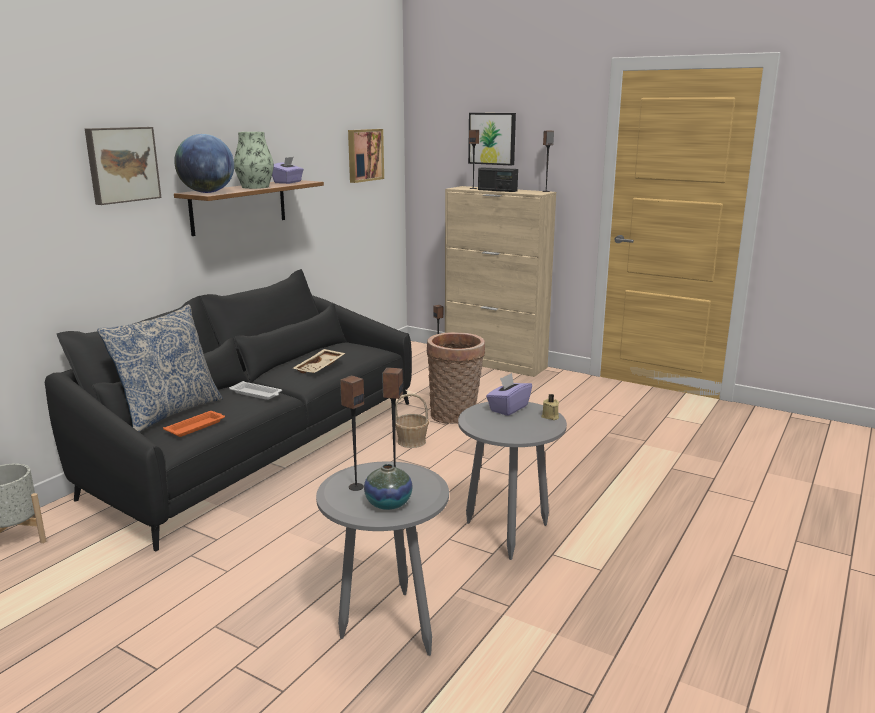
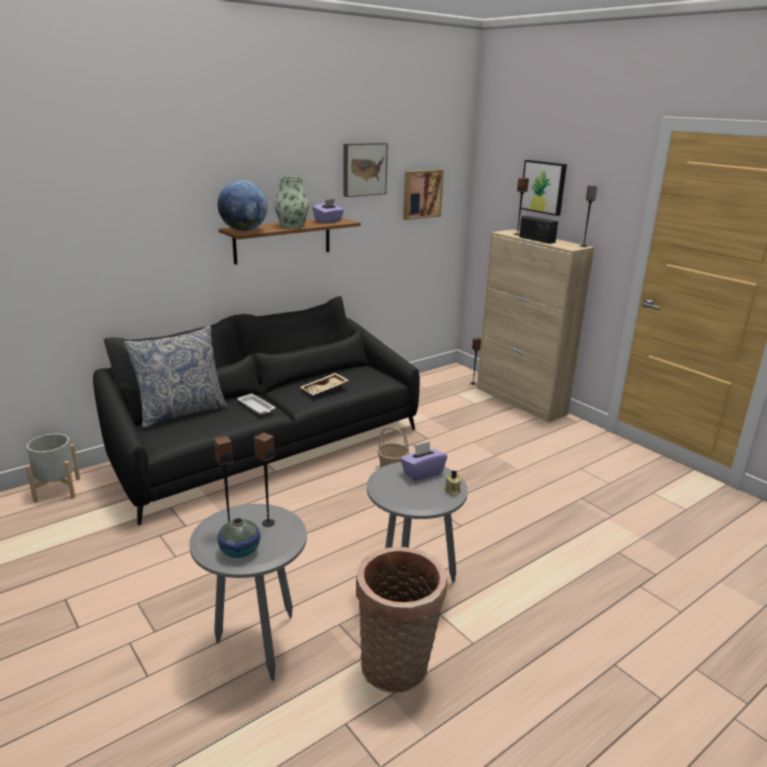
camera: 20 degrees right, 5 degrees up
picture [85,127,161,205] -> picture moved to [343,143,388,197]
orange tray [163,411,225,437] -> none
basket [427,332,485,424] -> basket moved to [356,547,447,693]

